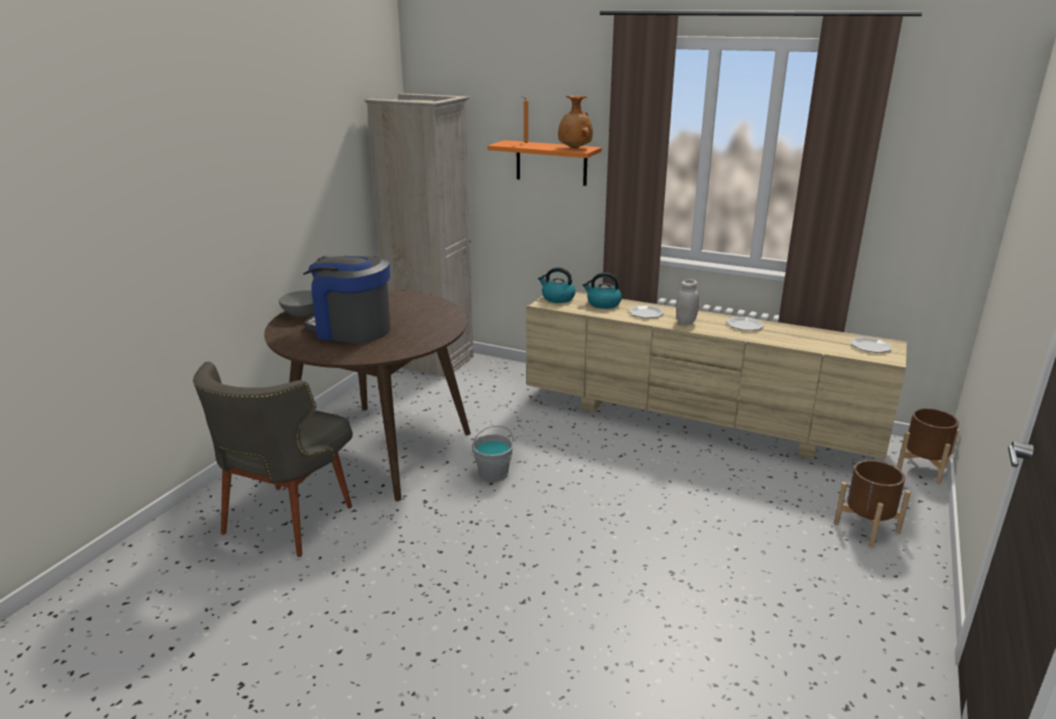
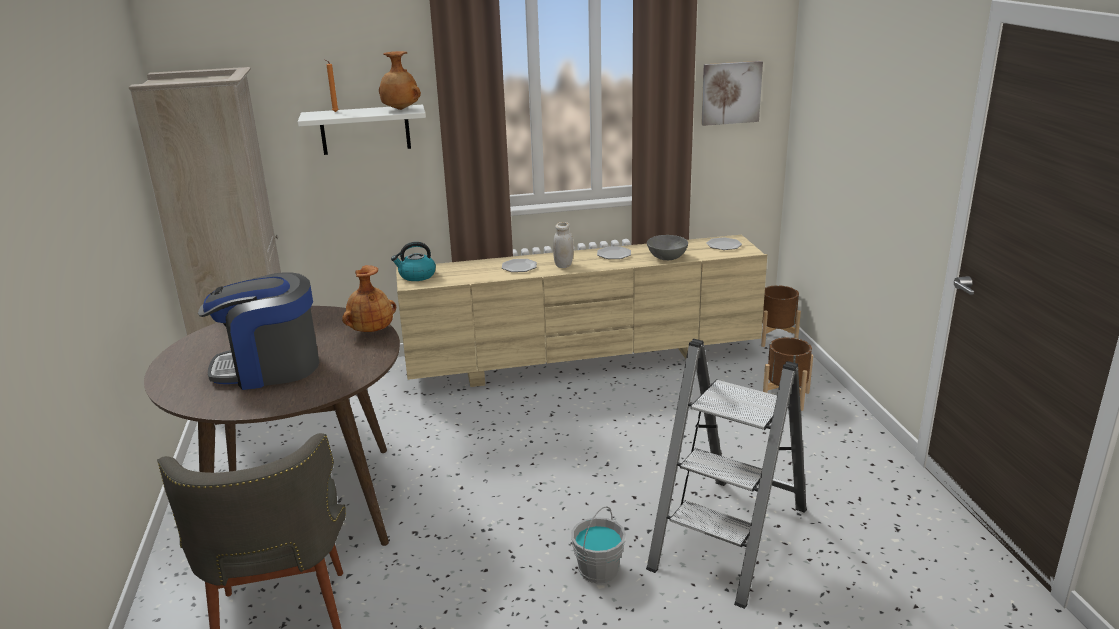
camera: 35 degrees left, 0 degrees up
grey bowl [279,290,314,318] -> grey bowl moved to [647,235,688,260]
grey bucket [472,426,514,482] -> grey bucket moved to [571,506,626,583]
orange shelf [487,140,602,186] -> white shelf [298,105,426,155]
kettle [583,272,622,309] -> none
none -> brown vase [342,265,396,332]
none -> grey step ladder [646,339,807,609]
none -> picture [701,61,763,126]

